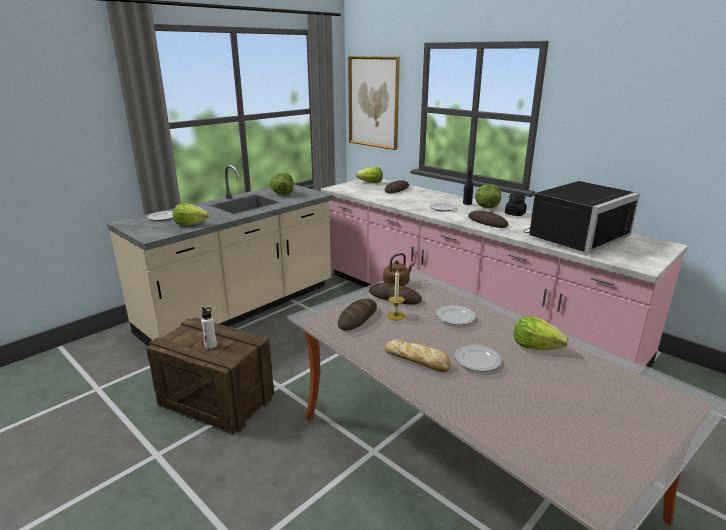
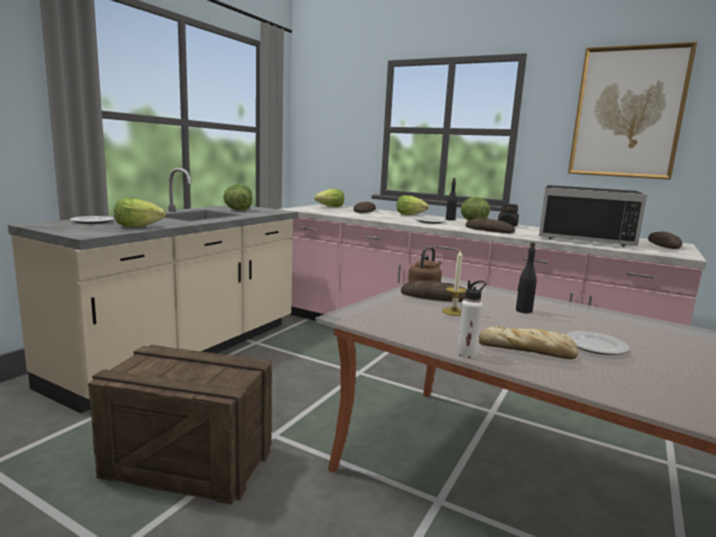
camera: 15 degrees left, 10 degrees down
white bottle [201,307,217,349] -> white bottle moved to [457,280,486,358]
bread [338,299,377,331] -> bread moved to [648,232,682,249]
picture [348,56,400,150] -> picture moved to [568,42,697,180]
plate [436,305,476,325] -> black bottle [516,242,537,313]
lettuce [514,316,568,350] -> lettuce moved to [396,195,429,215]
black microwave [523,181,640,253] -> black microwave turned 75 degrees clockwise [539,185,647,247]

